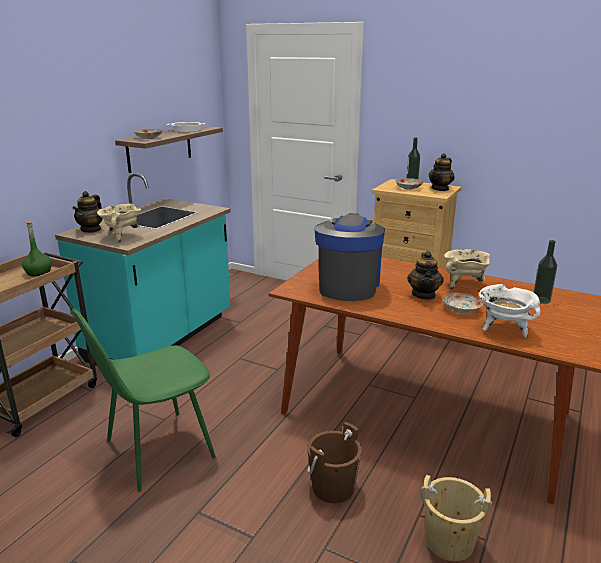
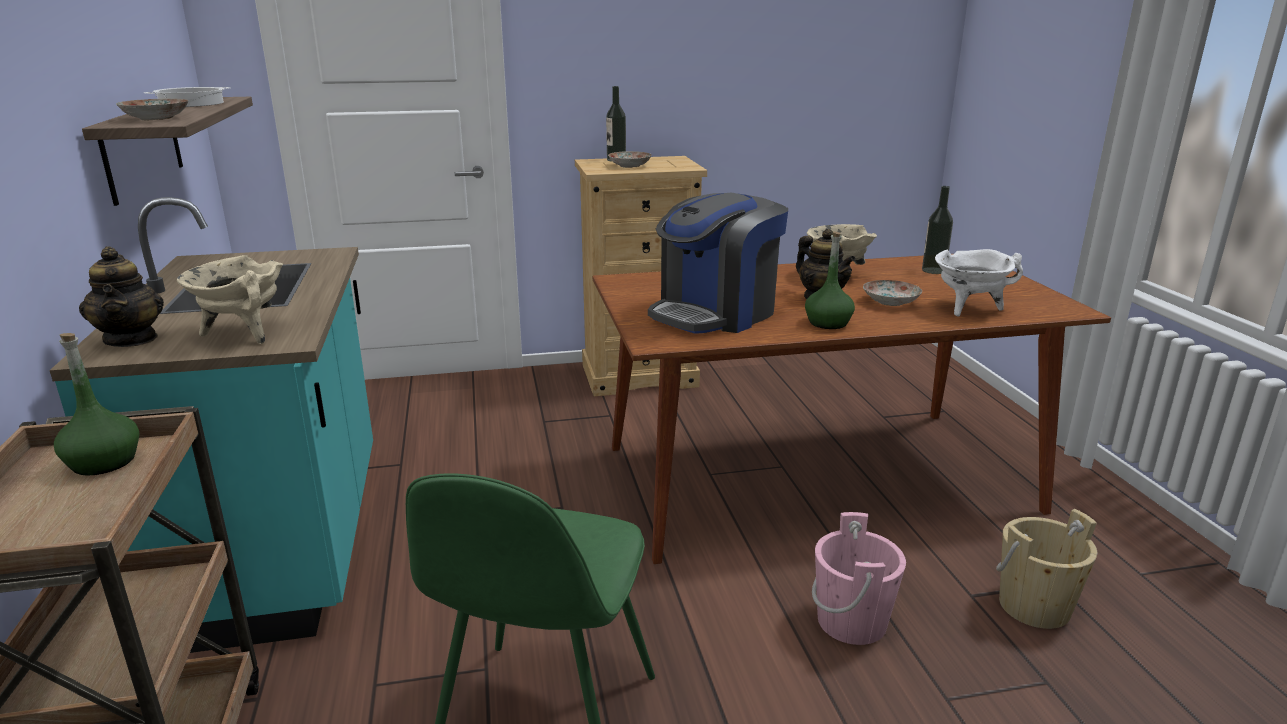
camera: 40 degrees left, 0 degrees up
brown bucket [307,422,362,503] -> pink bucket [812,512,906,645]
coffee machine [314,213,385,301] -> coffee machine turned 105 degrees counterclockwise [648,193,788,334]
teapot [428,153,455,191] -> none
none -> green bottle [805,231,855,329]

